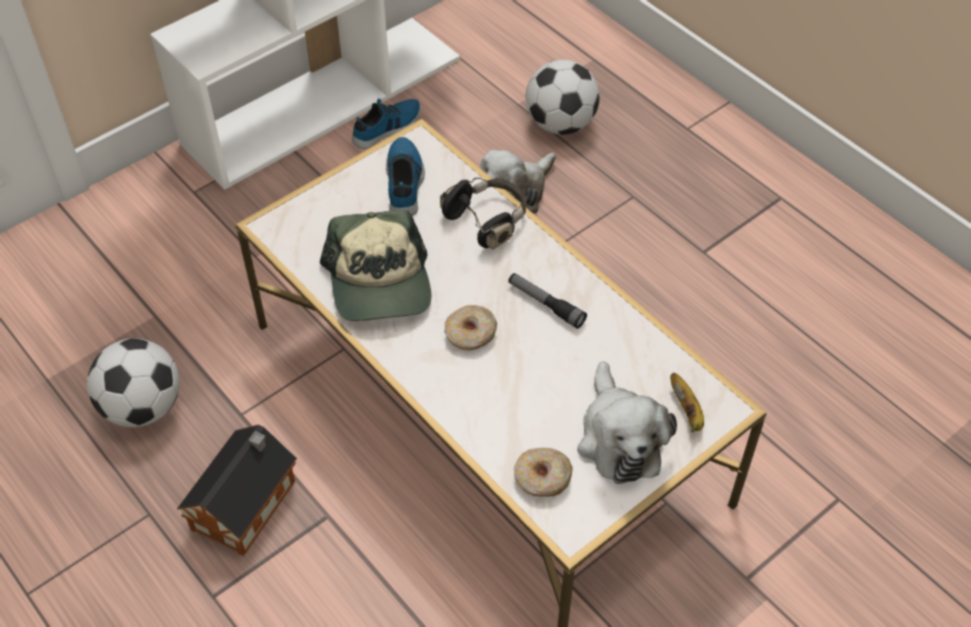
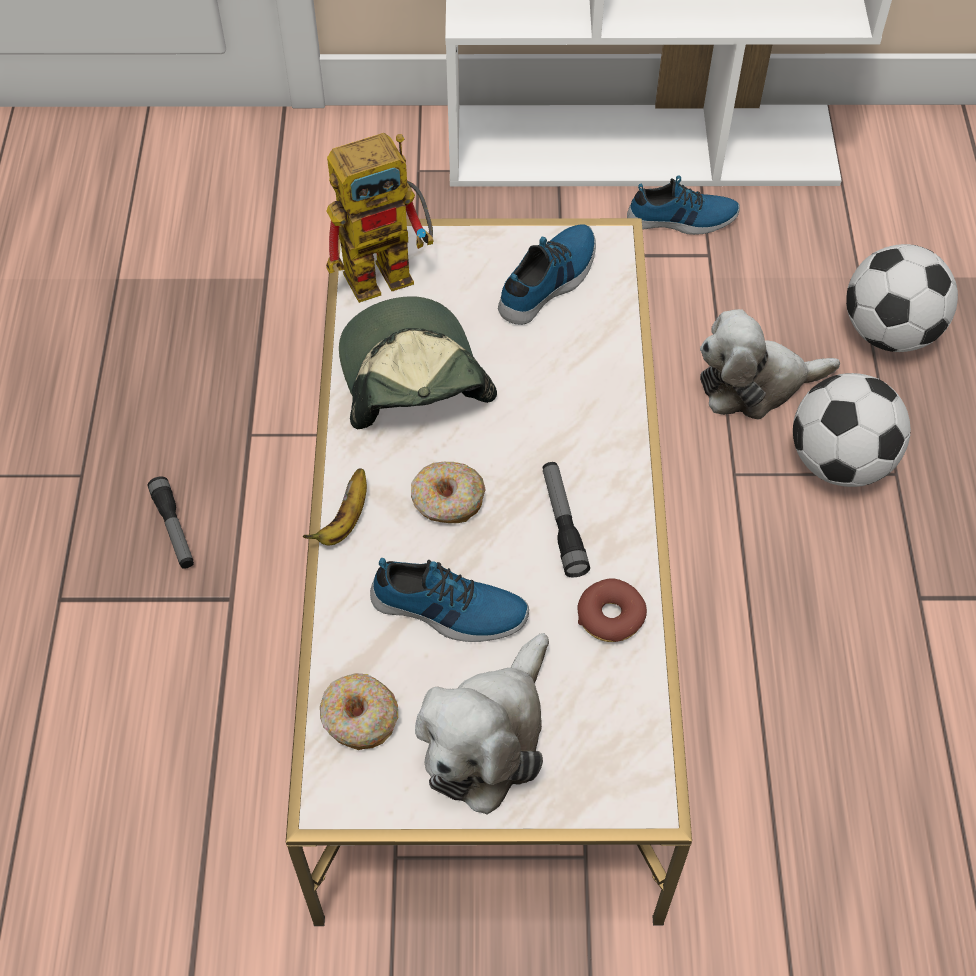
camera: 40 degrees right, 5 degrees up
football [87,338,180,427] -> football moved to [793,373,911,487]
toy house [177,424,297,556] -> flashlight [148,476,194,569]
cap [320,210,431,321] -> cap turned 135 degrees clockwise [339,296,497,429]
black headphones [440,178,527,249] -> none
banana [670,373,704,432] -> banana moved to [302,468,367,545]
none -> toy robot [326,133,434,303]
none -> shoe [370,558,529,642]
none -> donut [577,578,647,642]

